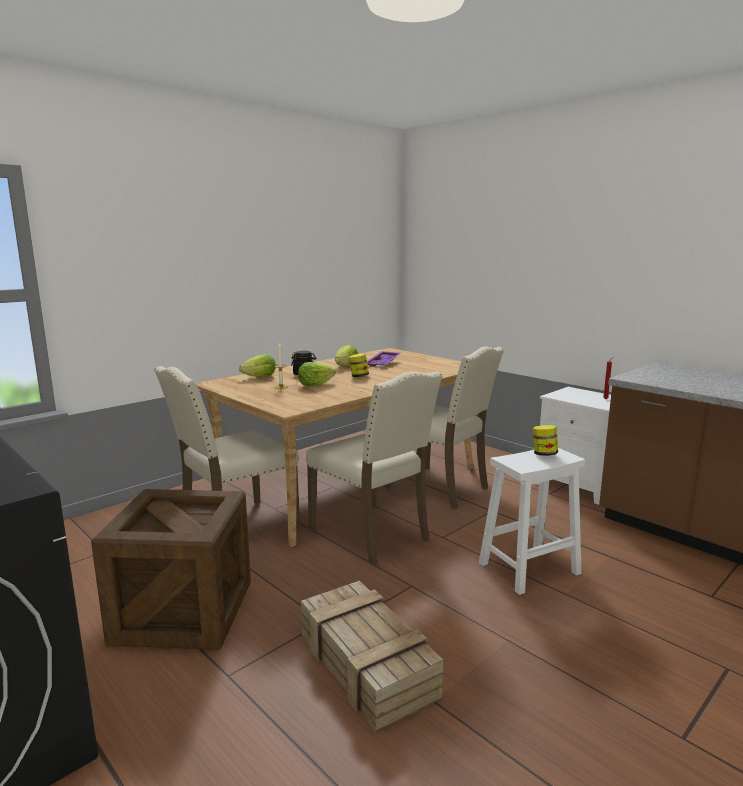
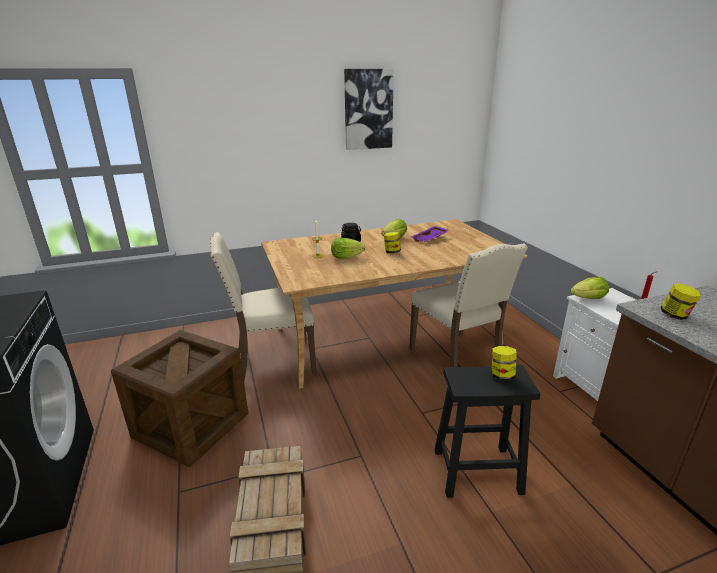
camera: 25 degrees right, 10 degrees up
lettuce [239,354,276,377] -> lettuce moved to [571,277,609,299]
beige chair [306,371,443,566] -> none
white stool [479,448,585,595] -> black stool [435,365,540,498]
none -> picture [344,69,394,150]
none -> jar [661,283,701,320]

